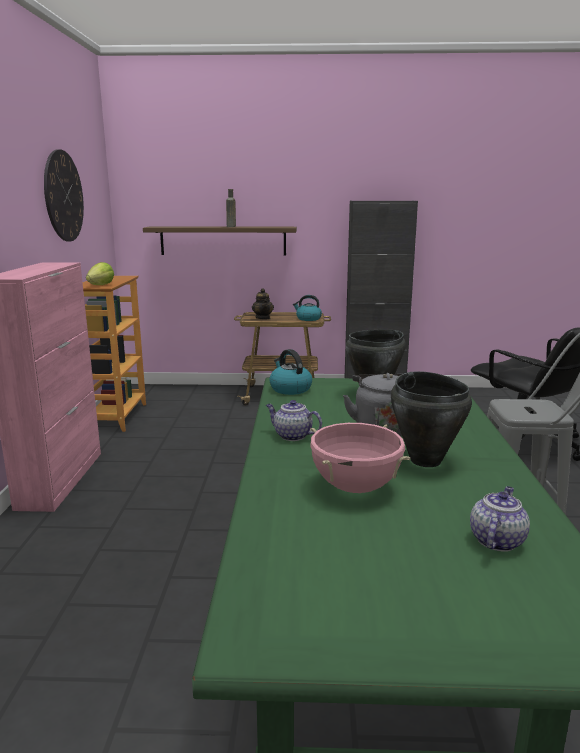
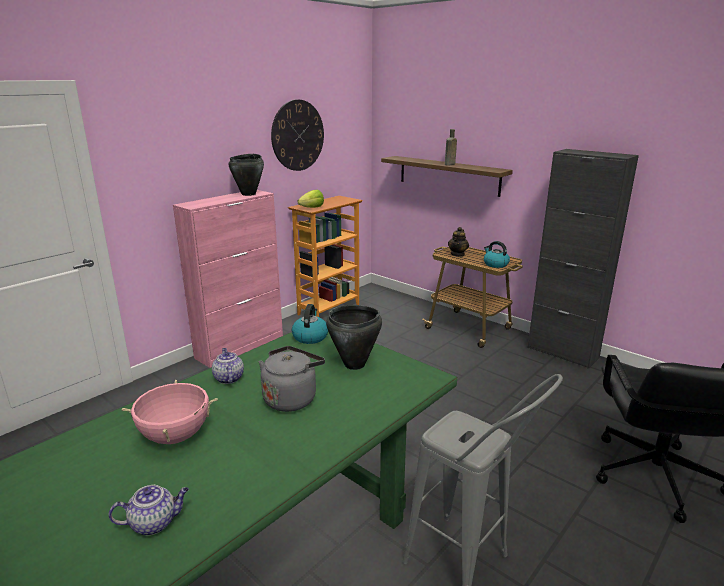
camera: 40 degrees right, 5 degrees up
black cooking pot [391,371,472,467] -> black cooking pot moved to [229,154,264,196]

